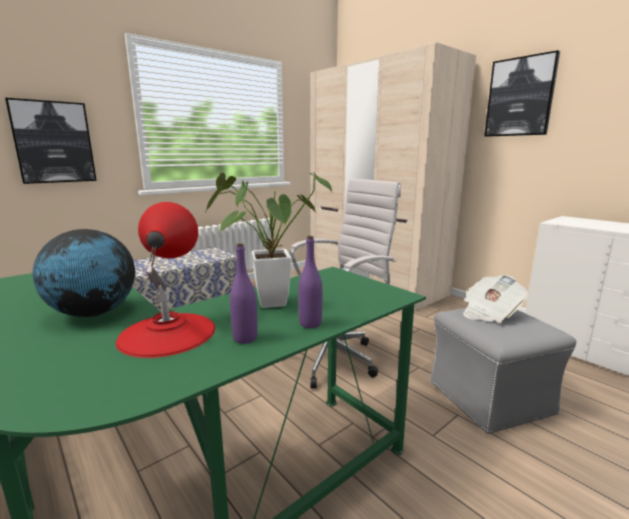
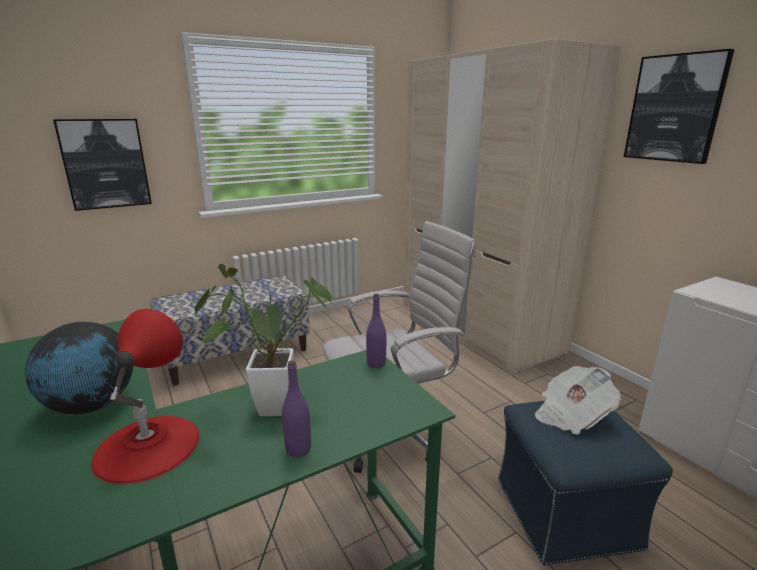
camera: 10 degrees right, 5 degrees up
purple bottle [230,243,258,344] -> purple bottle moved to [366,294,386,368]
grey ottoman [430,308,576,434] -> blue ottoman [498,401,673,565]

